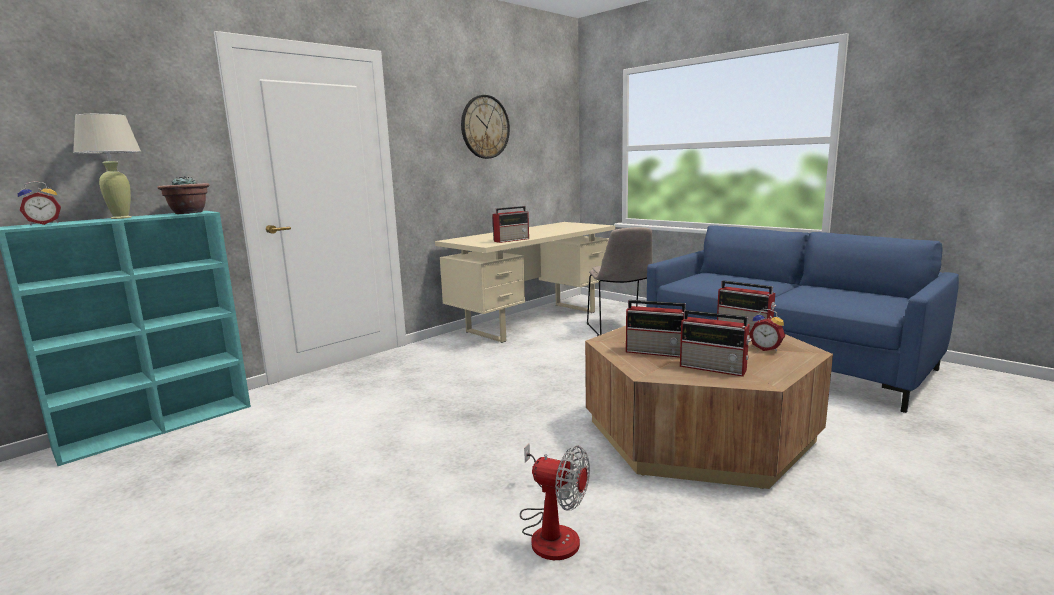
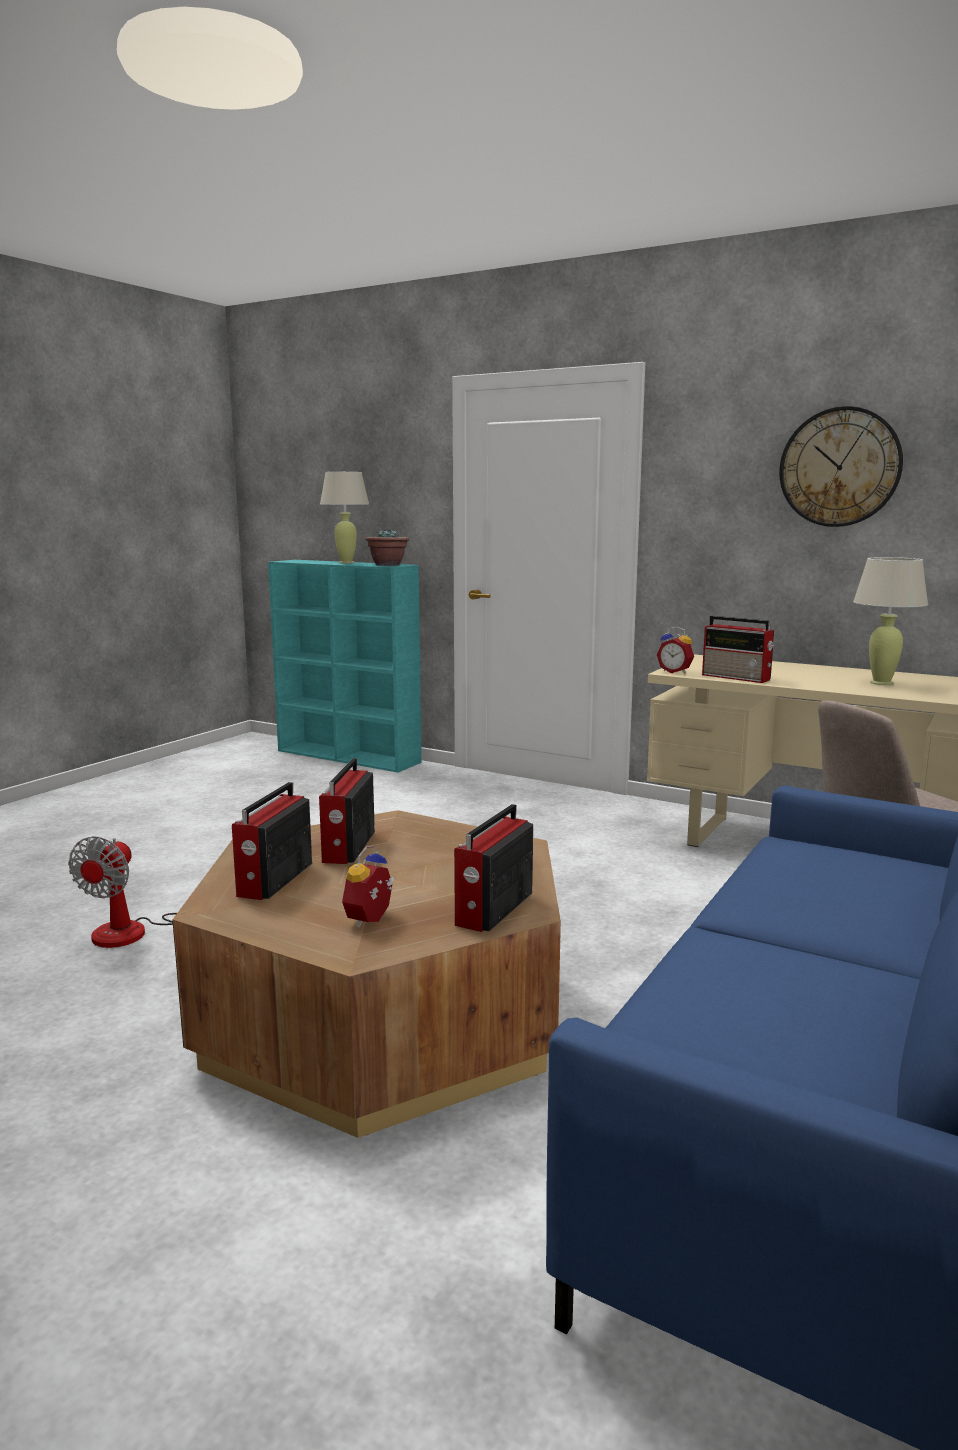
camera: 75 degrees right, 0 degrees up
alarm clock [18,181,61,225] -> alarm clock moved to [657,626,694,674]
none -> beige table lamp [853,557,928,685]

